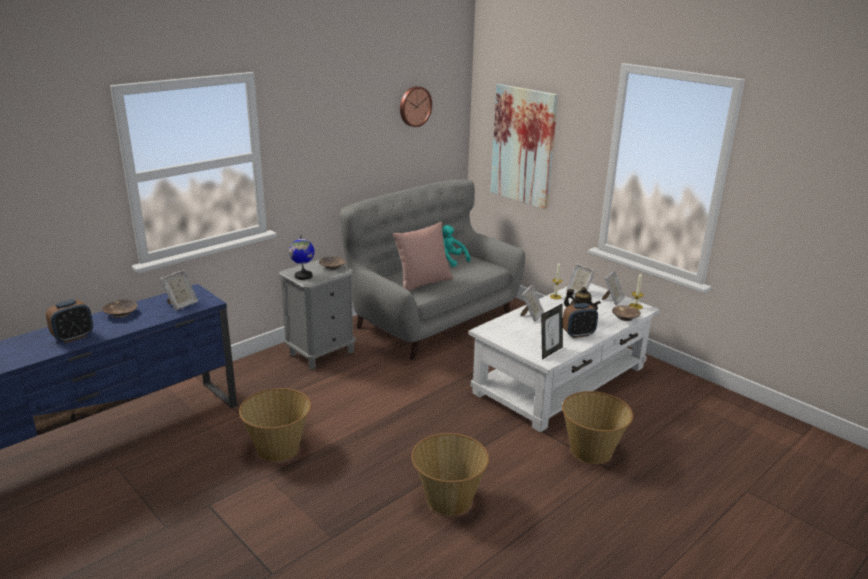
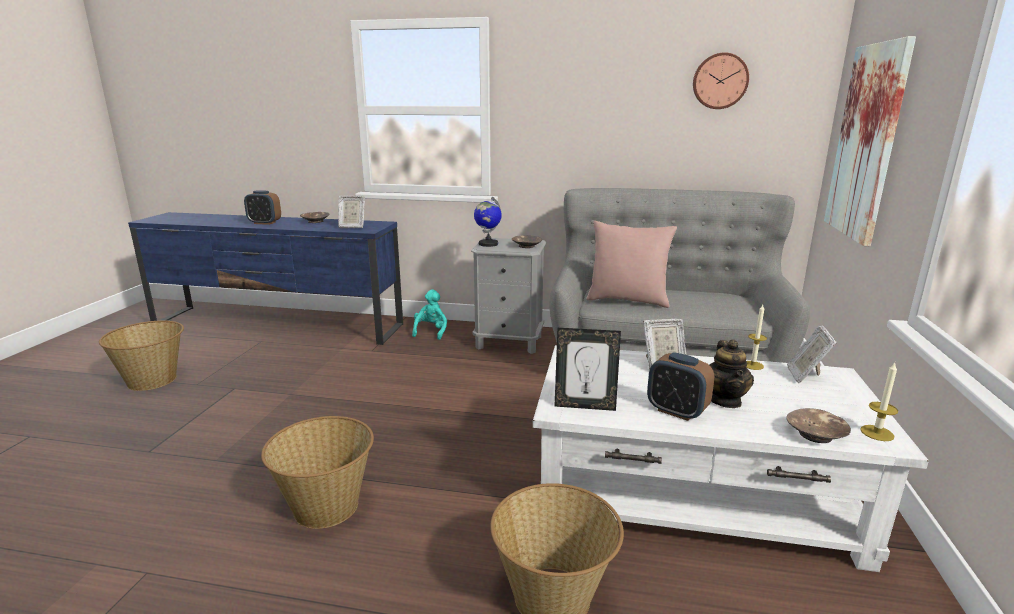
camera: 55 degrees right, 5 degrees down
basket [239,388,311,462] -> basket moved to [99,321,184,391]
turquoise plush toy [442,225,471,267] -> turquoise plush toy moved to [412,289,447,340]
picture frame [602,271,625,305] -> none

